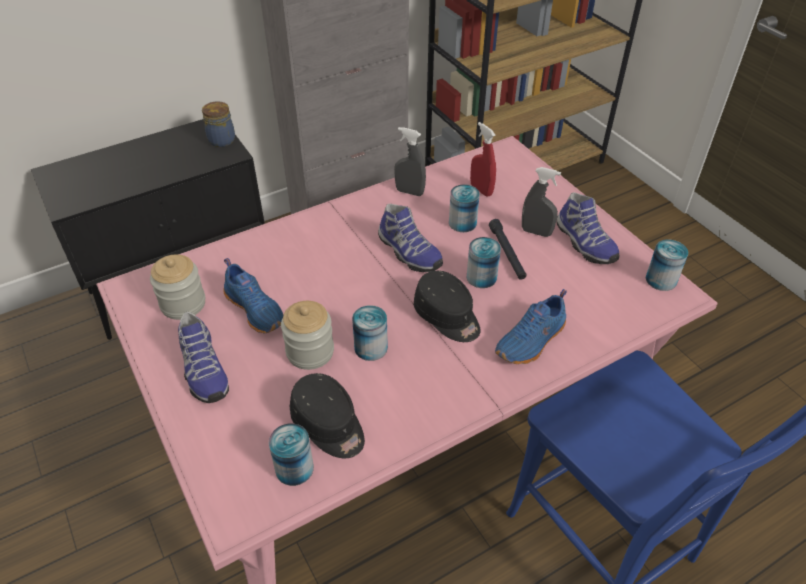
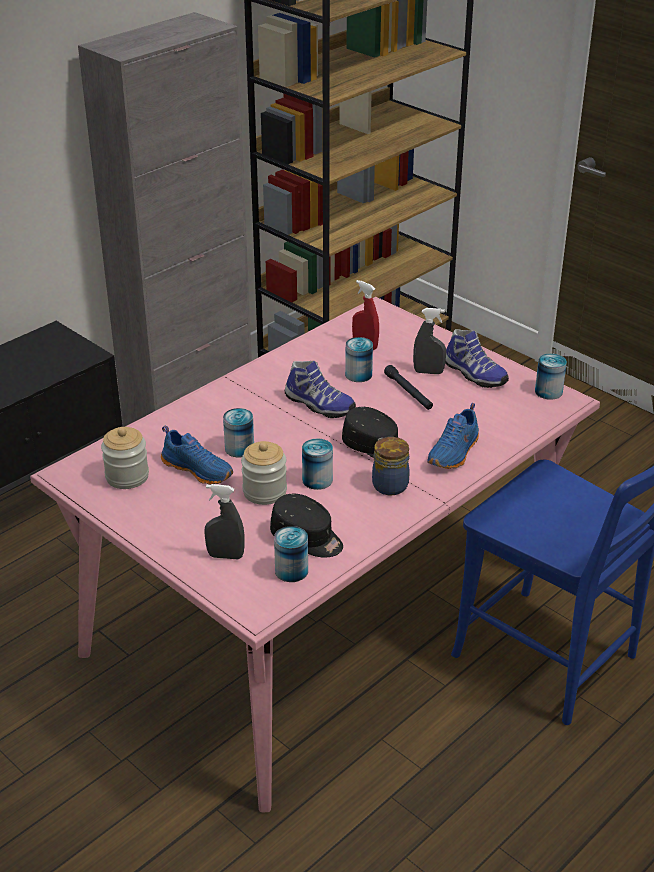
camera: 15 degrees left, 10 degrees down
shoe [178,312,229,403] -> none
jar [202,101,235,147] -> jar moved to [372,437,409,495]
grey spray bottle [394,127,426,196] -> grey spray bottle moved to [204,484,245,559]
can [467,237,501,288] -> can moved to [223,408,254,458]

